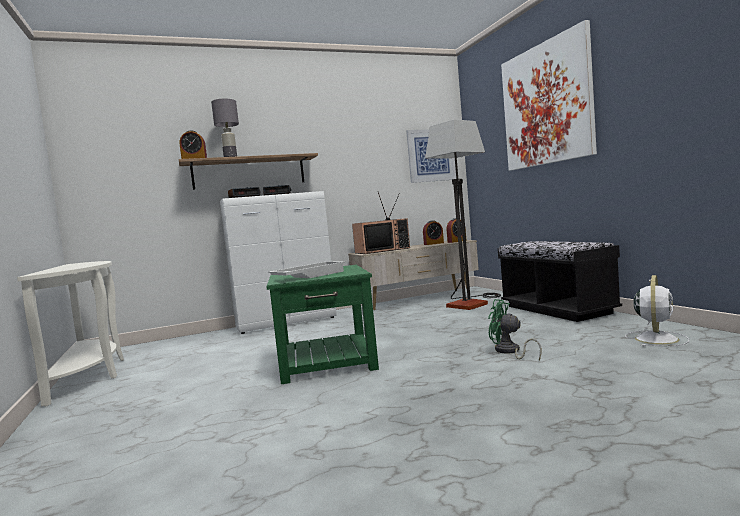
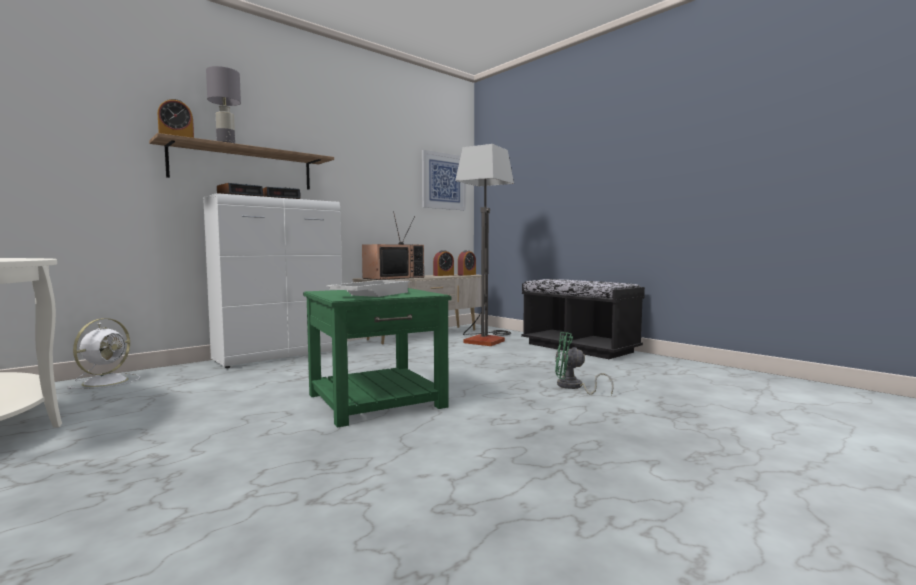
camera: 20 degrees left, 0 degrees up
picture [501,20,597,171] -> none
white fan [625,275,689,346] -> white fan moved to [68,318,140,389]

